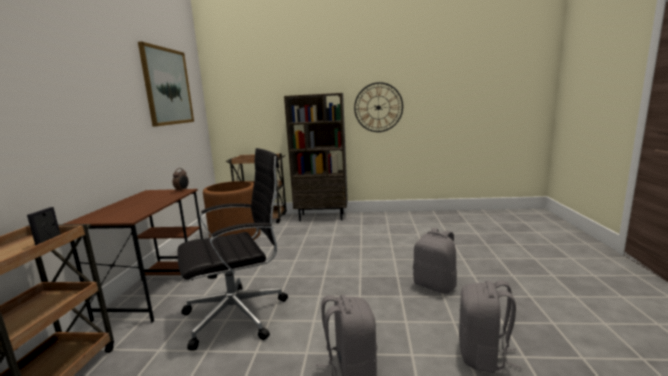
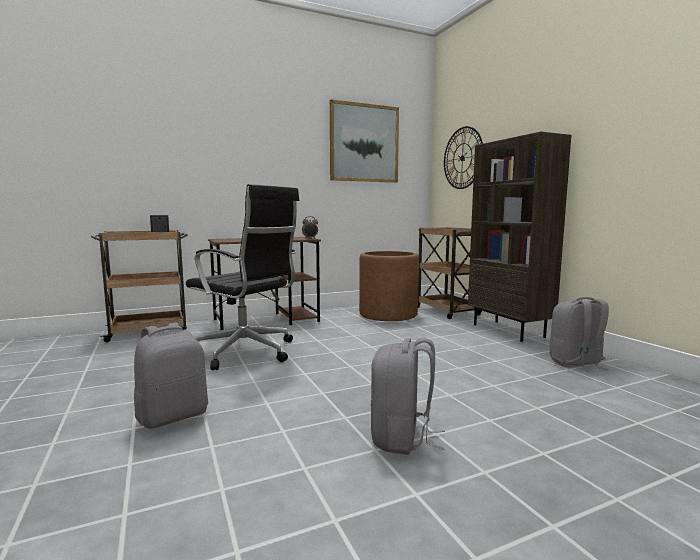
camera: 60 degrees right, 5 degrees down
wall clock [354,82,403,132] -> wall clock moved to [444,126,483,189]
grey backpack [459,280,522,373] -> grey backpack moved to [549,297,609,372]

